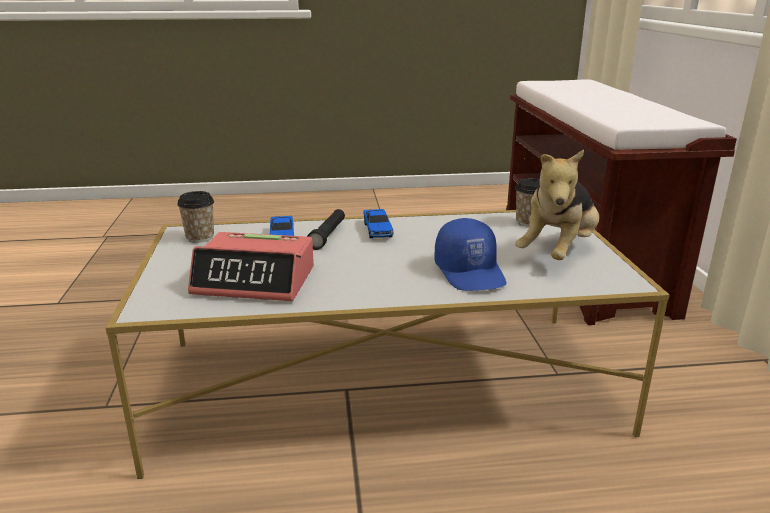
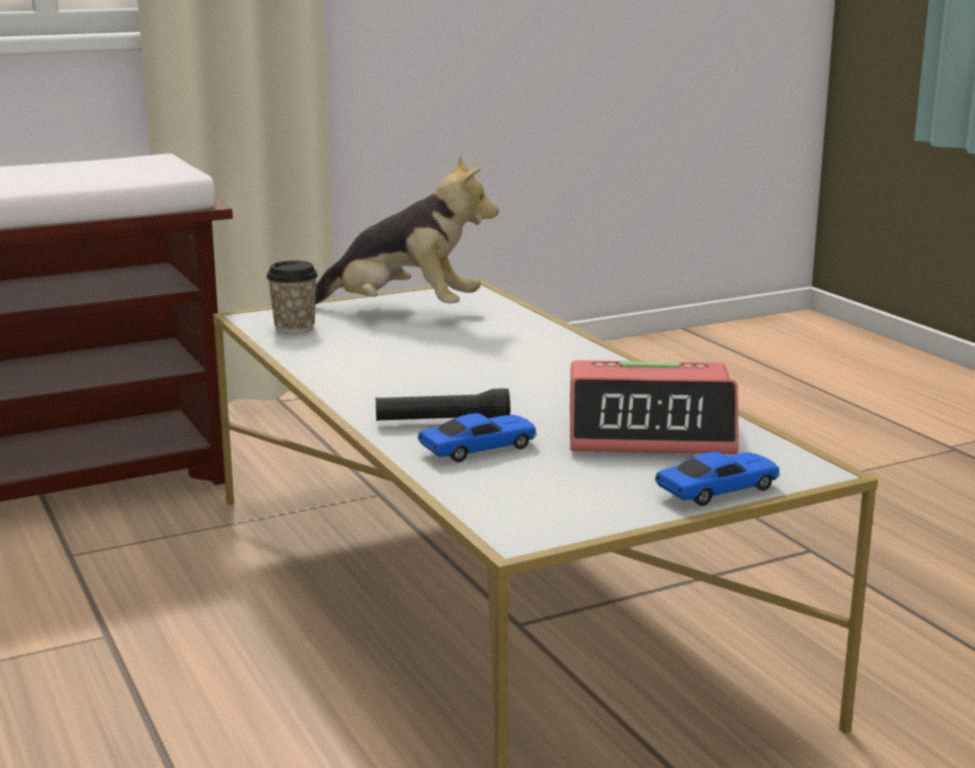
camera: 110 degrees left, 5 degrees down
cup [177,191,214,243] -> none
alarm clock [188,232,314,301] -> alarm clock turned 105 degrees clockwise [570,360,739,454]
toy car [363,209,394,238] -> toy car moved to [655,452,780,506]
blue cap [434,218,506,291] -> none

